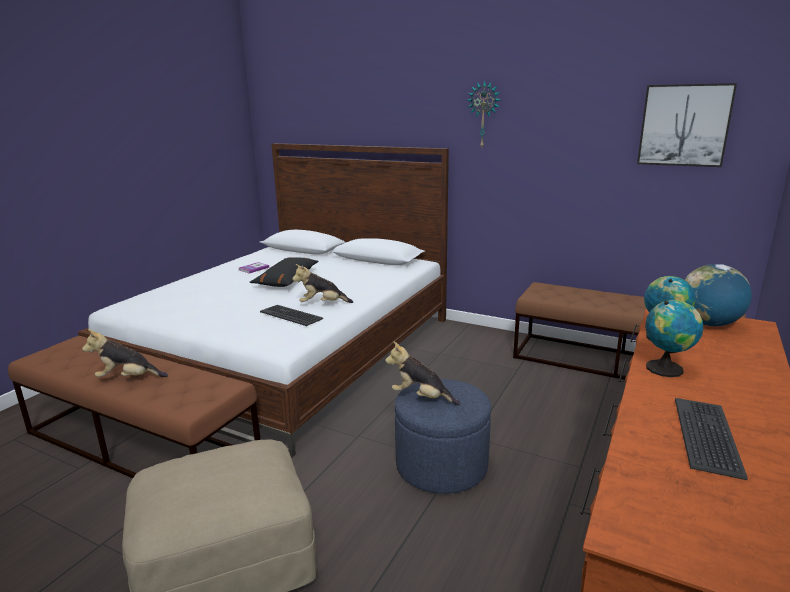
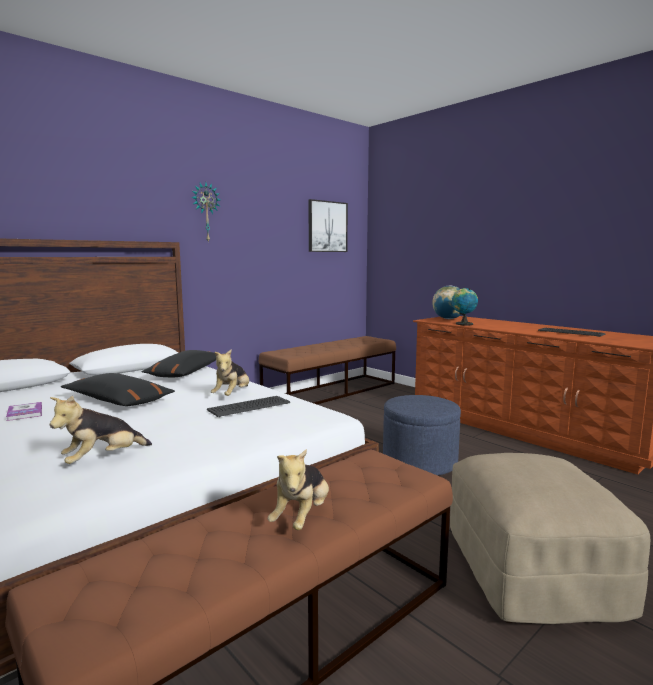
camera: 70 degrees left, 10 degrees down
plush toy [385,341,461,405] -> plush toy moved to [50,396,152,464]
globe [645,300,703,377] -> none
none -> black pillow [141,350,216,377]

